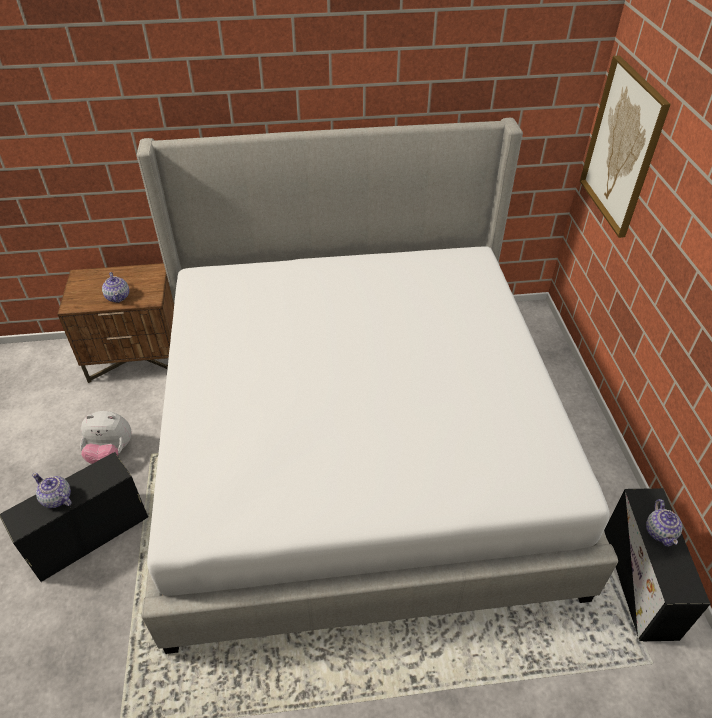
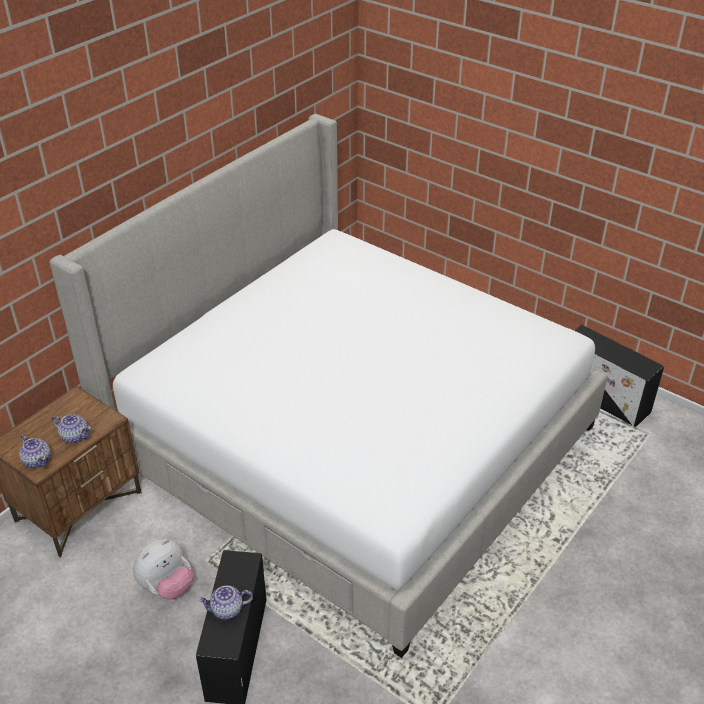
camera: 45 degrees left, 5 degrees down
picture [580,55,671,238] -> none
teapot [646,499,683,547] -> teapot moved to [19,435,51,468]

